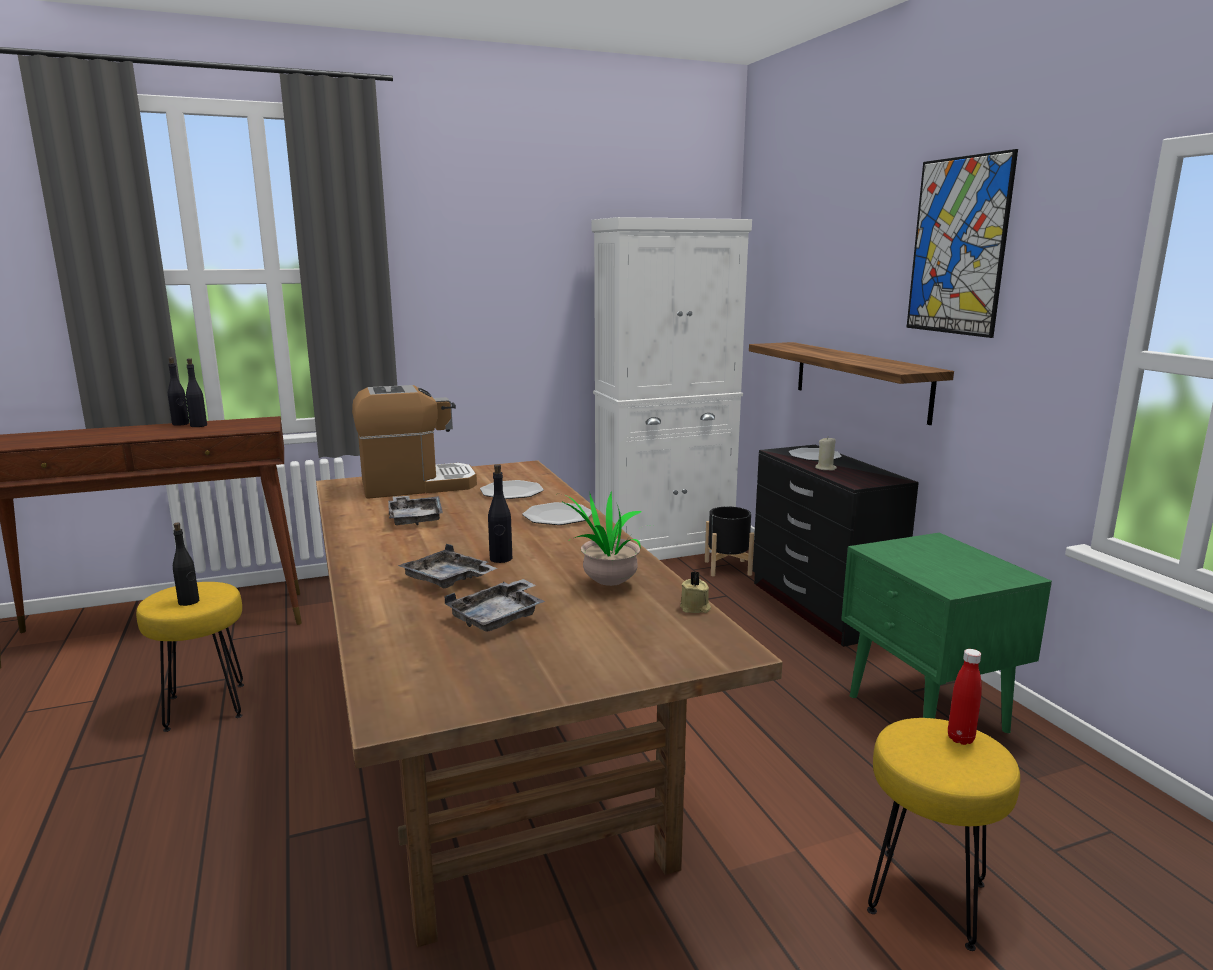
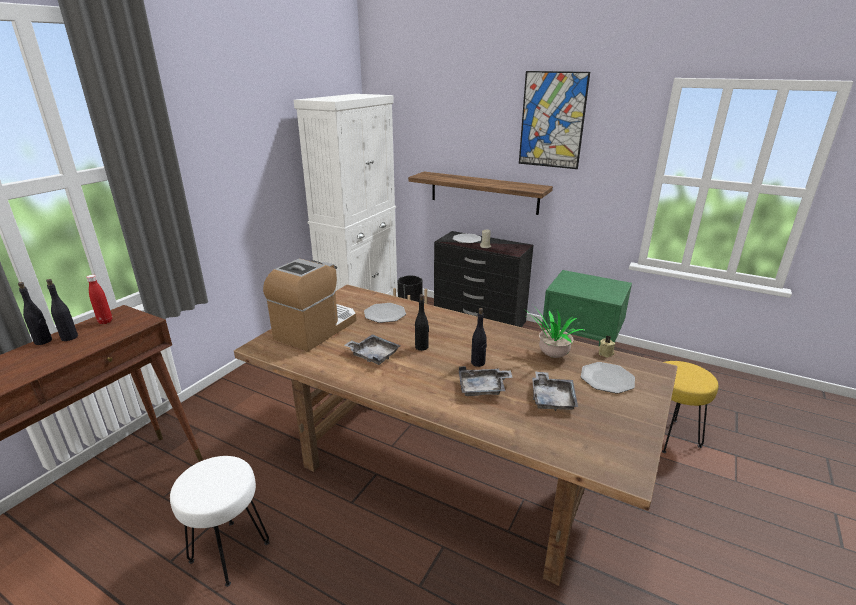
camera: 40 degrees left, 10 degrees up
yellow stool [136,582,244,732] -> white stool [170,456,270,587]
black bottle [173,523,199,606] -> black bottle moved to [415,294,429,351]
plate [522,502,592,525] -> plate moved to [581,362,635,393]
red bottle [948,649,982,745] -> red bottle moved to [86,275,112,324]

